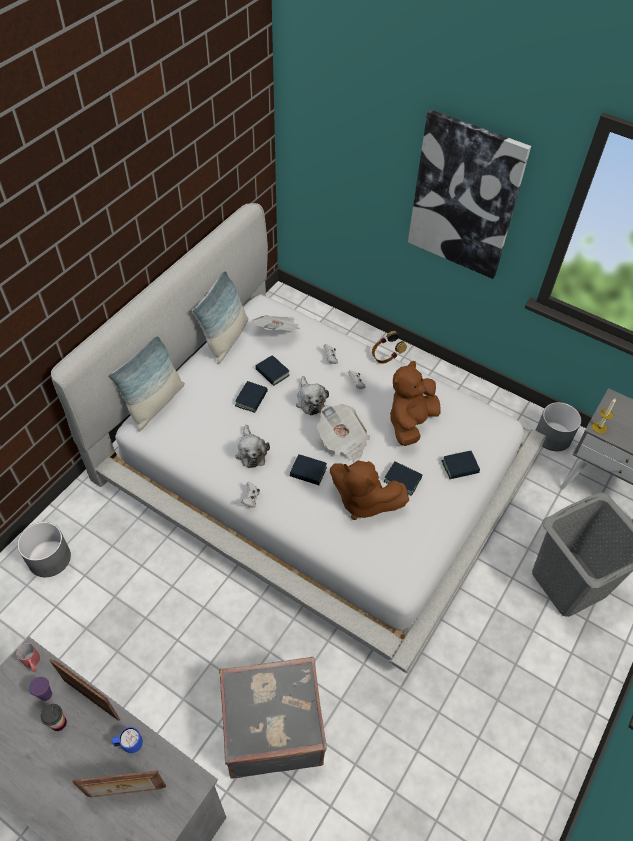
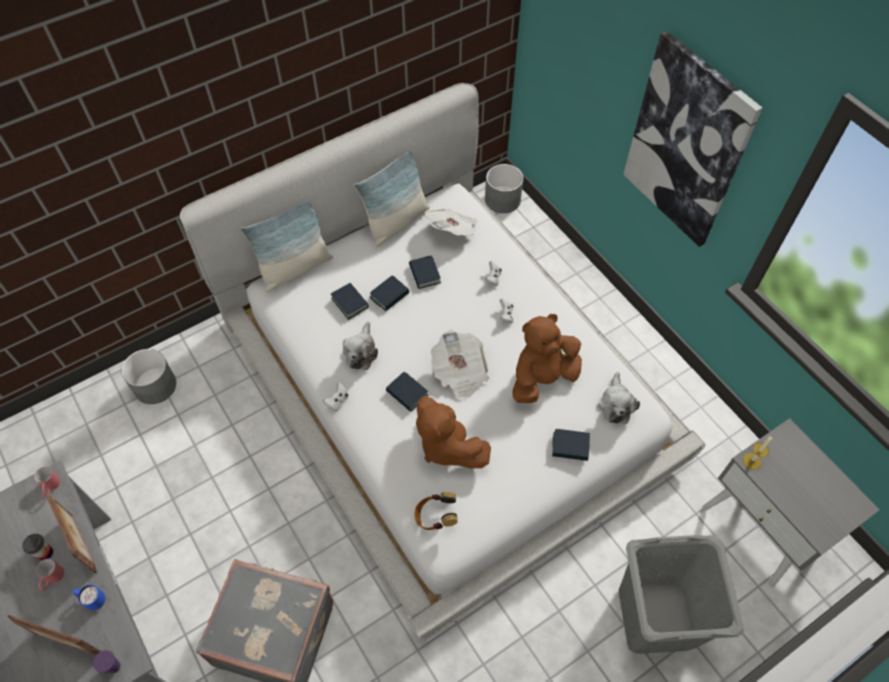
camera: 25 degrees right, 5 degrees up
purple cup [29,677,52,701] -> purple cup moved to [93,650,120,674]
plush toy [296,376,329,416] -> plush toy moved to [598,372,640,424]
headphones [372,331,407,364] -> headphones moved to [414,492,458,530]
book [384,461,422,496] -> book moved to [331,283,369,320]
grey planter [536,402,581,451] -> grey planter moved to [485,164,524,213]
none -> red mug [36,559,64,590]

